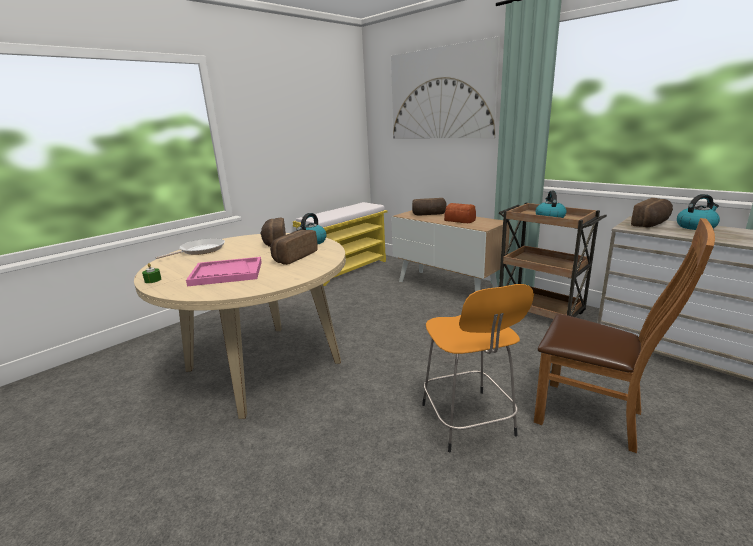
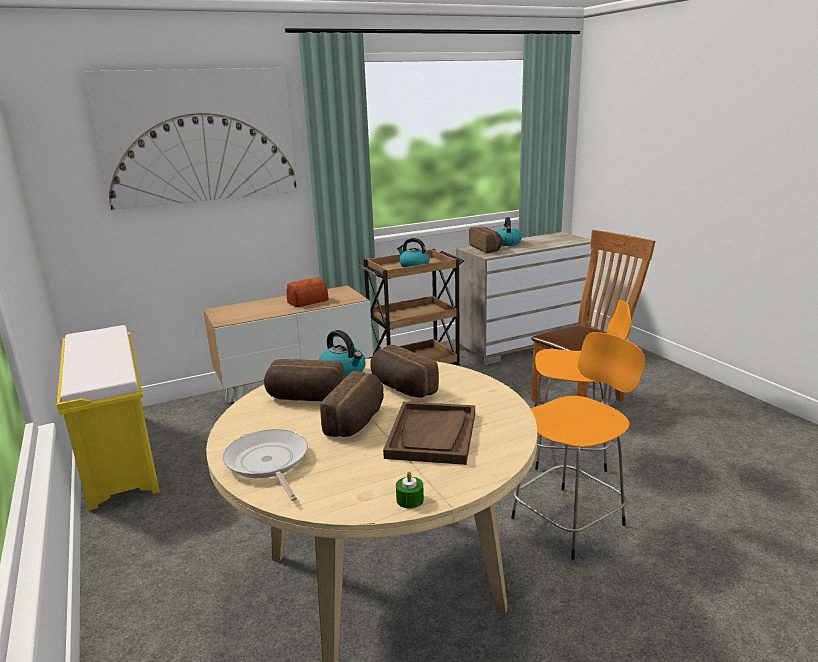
camera: 70 degrees left, 0 degrees up
pink tray [186,257,262,286] -> brown tray [383,402,475,465]
bread [412,198,447,216] -> bread moved to [320,371,384,437]
none -> orange stool [511,332,645,560]

